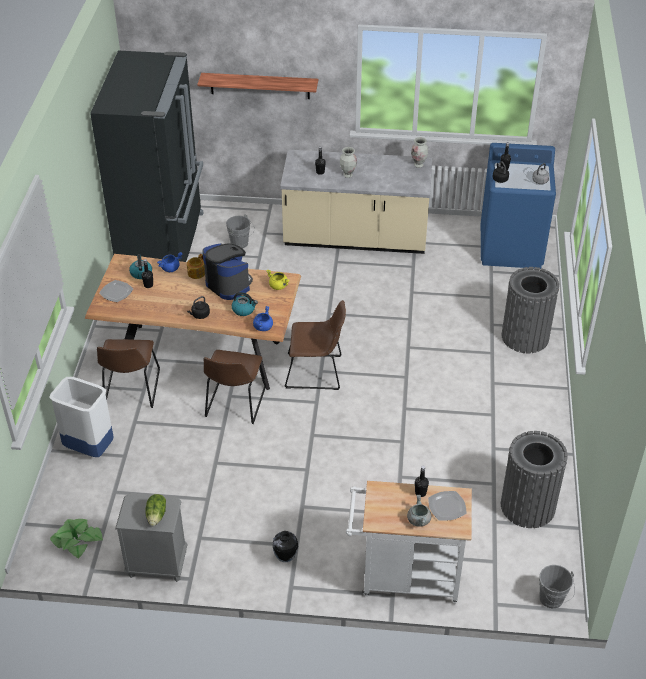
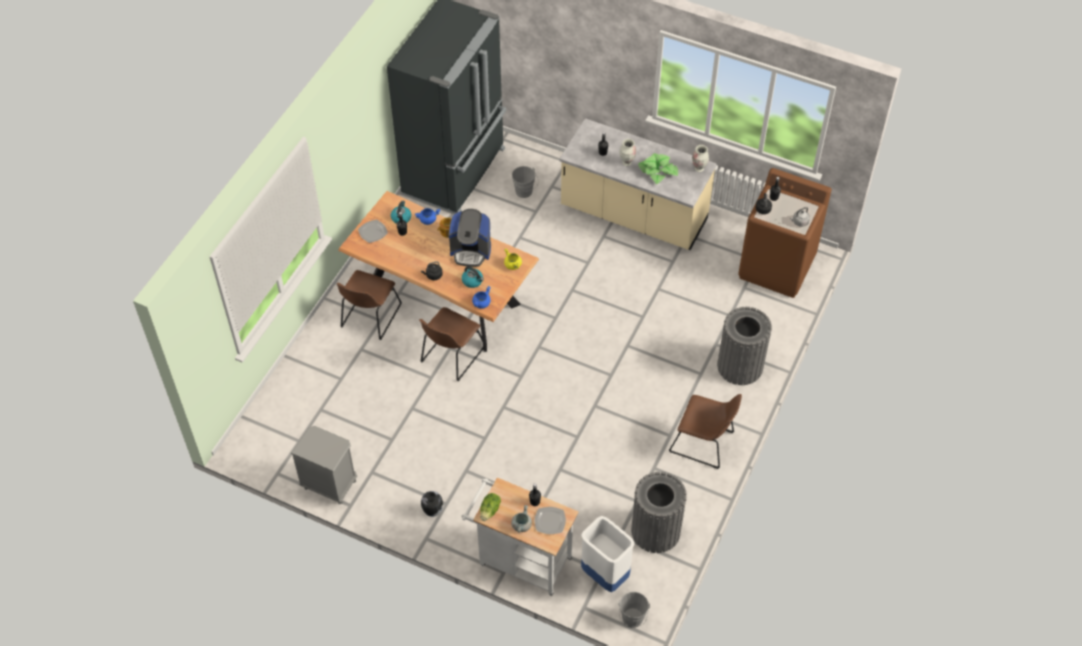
camera: 20 degrees right, 10 degrees up
white trash can [49,377,114,457] -> white trash can moved to [581,516,635,592]
potted plant [50,519,103,559] -> potted plant moved to [638,153,678,184]
lettuce [145,494,166,526] -> lettuce moved to [480,493,501,521]
shelf [197,73,318,99] -> none
coffee machine [203,243,253,300] -> coffee machine turned 120 degrees clockwise [449,209,491,267]
brown chair [285,300,346,390] -> brown chair moved to [669,394,742,469]
blue washing machine [481,143,556,269] -> brown washing machine [738,168,832,298]

